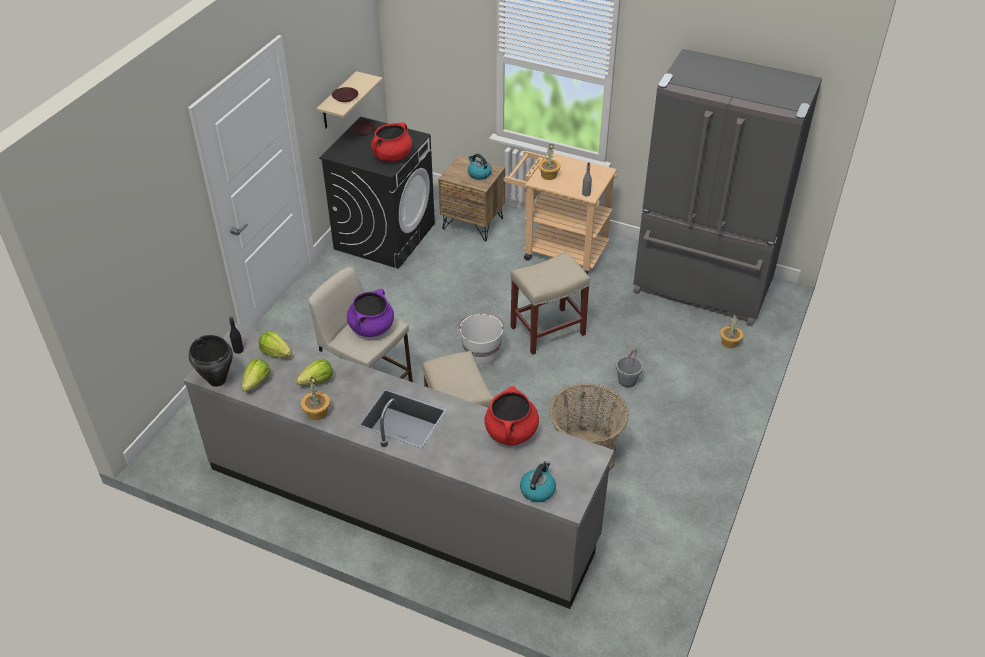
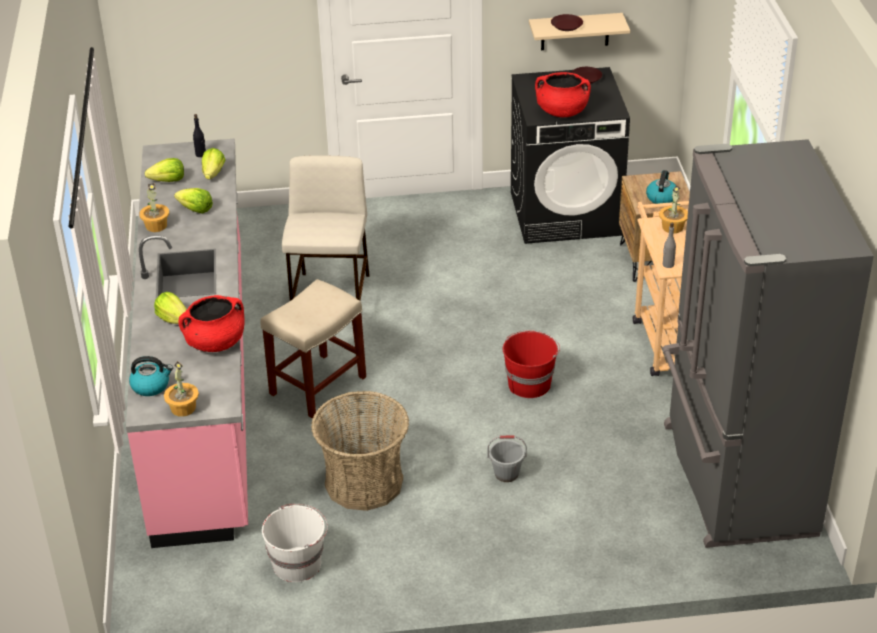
camera: 60 degrees right, 5 degrees down
grey counter [183,323,614,609] -> pink counter [126,139,248,548]
black cooking pot [189,335,233,387] -> none
purple cooking pot [347,289,394,337] -> none
white bucket [459,313,504,367] -> white bucket moved to [262,504,328,582]
beige stool [511,252,590,355] -> red bucket [503,330,560,398]
potted plant [720,315,743,348] -> potted plant moved to [164,361,199,417]
none -> lettuce [154,292,187,324]

